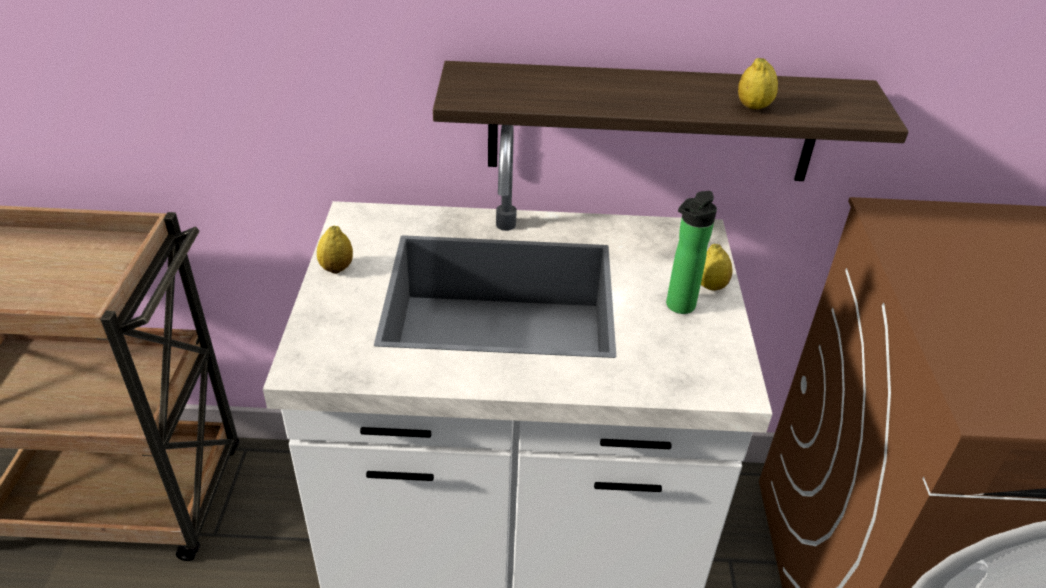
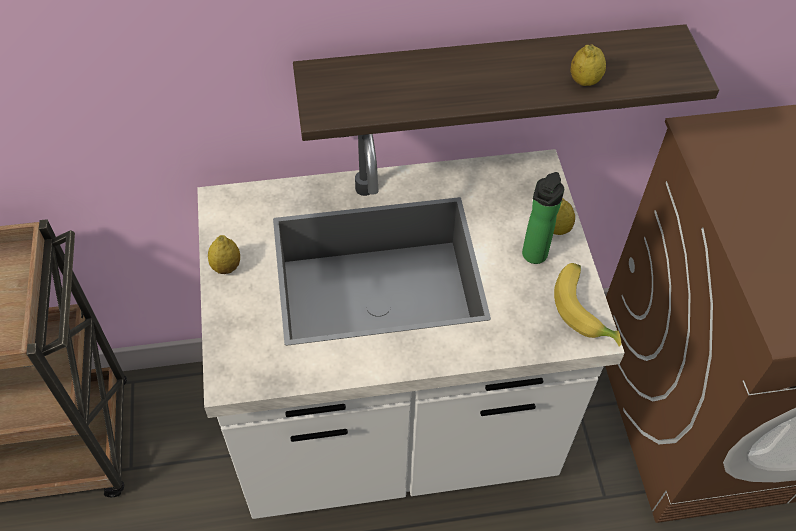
camera: 10 degrees left, 15 degrees up
none -> banana [554,263,621,347]

